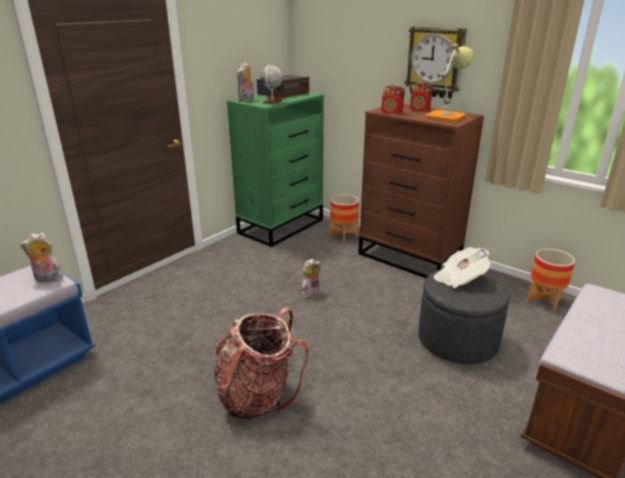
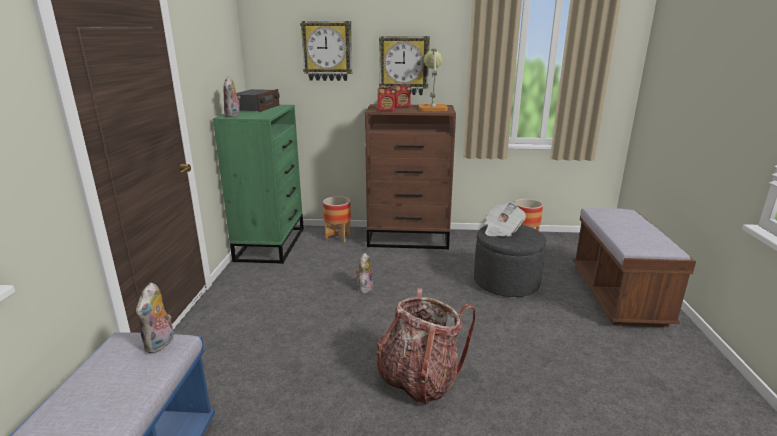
camera: 35 degrees left, 5 degrees down
plush toy [20,233,63,283] -> plush toy turned 45 degrees counterclockwise [136,283,174,354]
globe [261,65,283,104] -> none
none -> wall clock [300,21,353,81]

